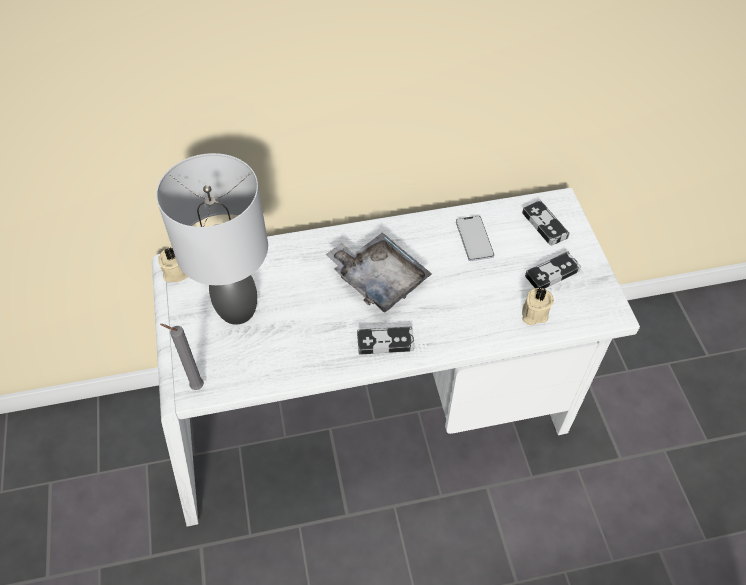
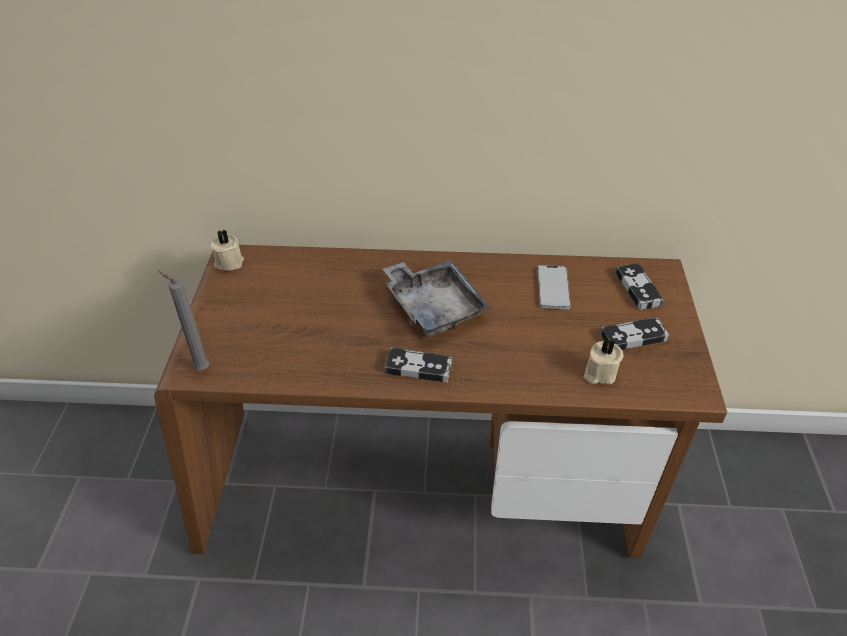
camera: 15 degrees right, 10 degrees down
white desk [152,188,640,527] -> brown desk [154,245,727,558]
grey table lamp [156,153,268,325] -> none

